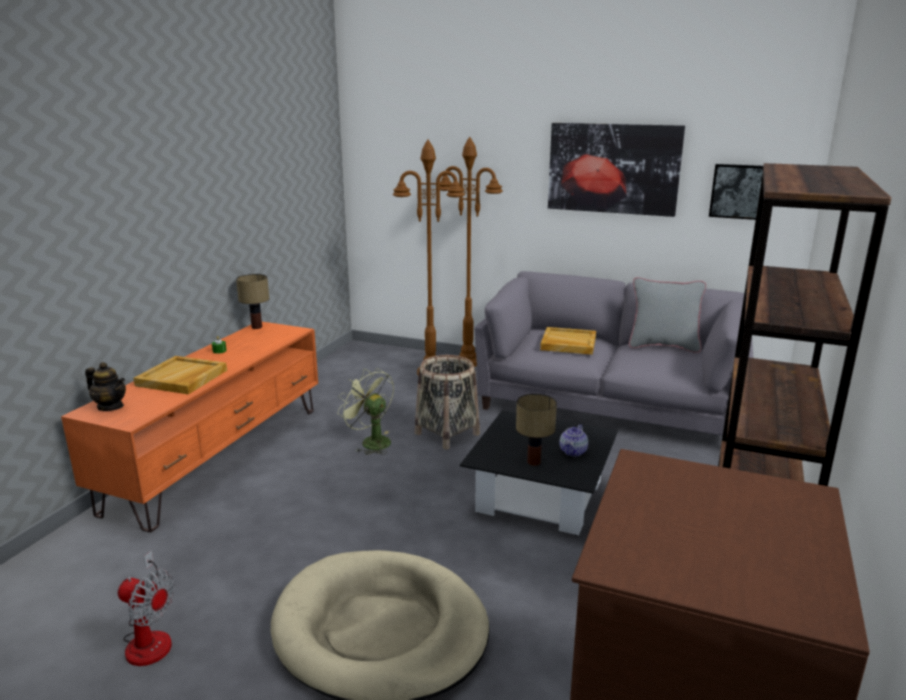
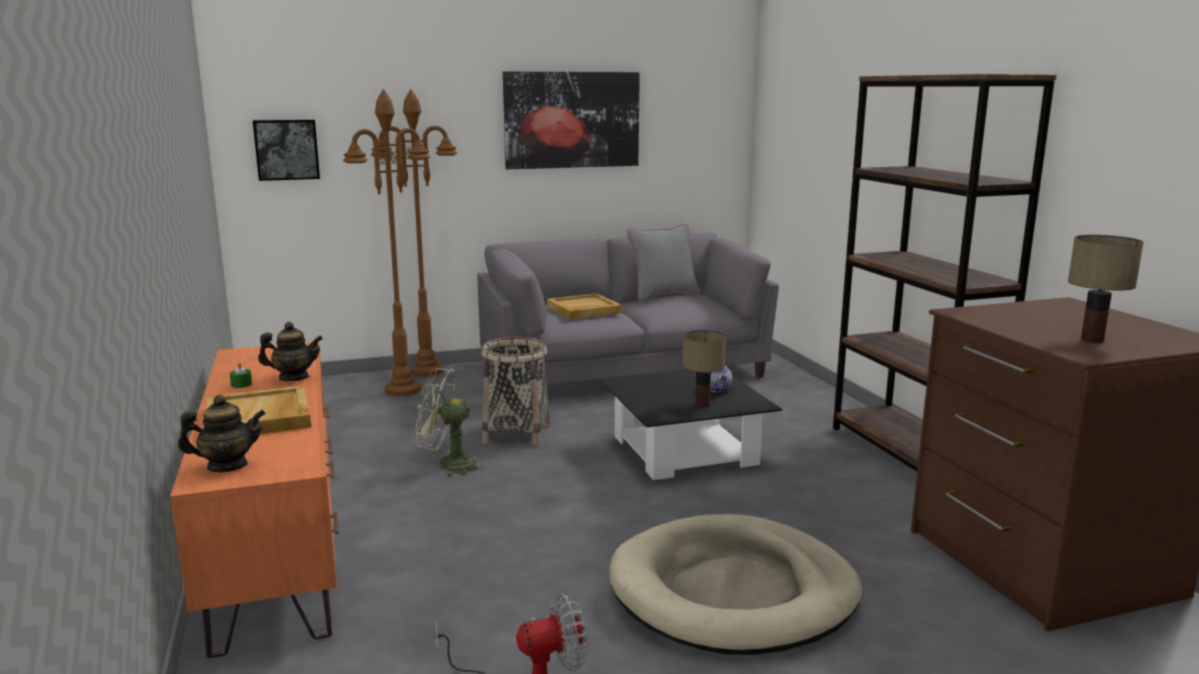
camera: 40 degrees left, 5 degrees down
table lamp [236,274,270,329] -> table lamp moved to [1068,235,1144,343]
picture [709,164,763,220] -> picture moved to [253,120,320,181]
none -> teapot [258,322,323,381]

